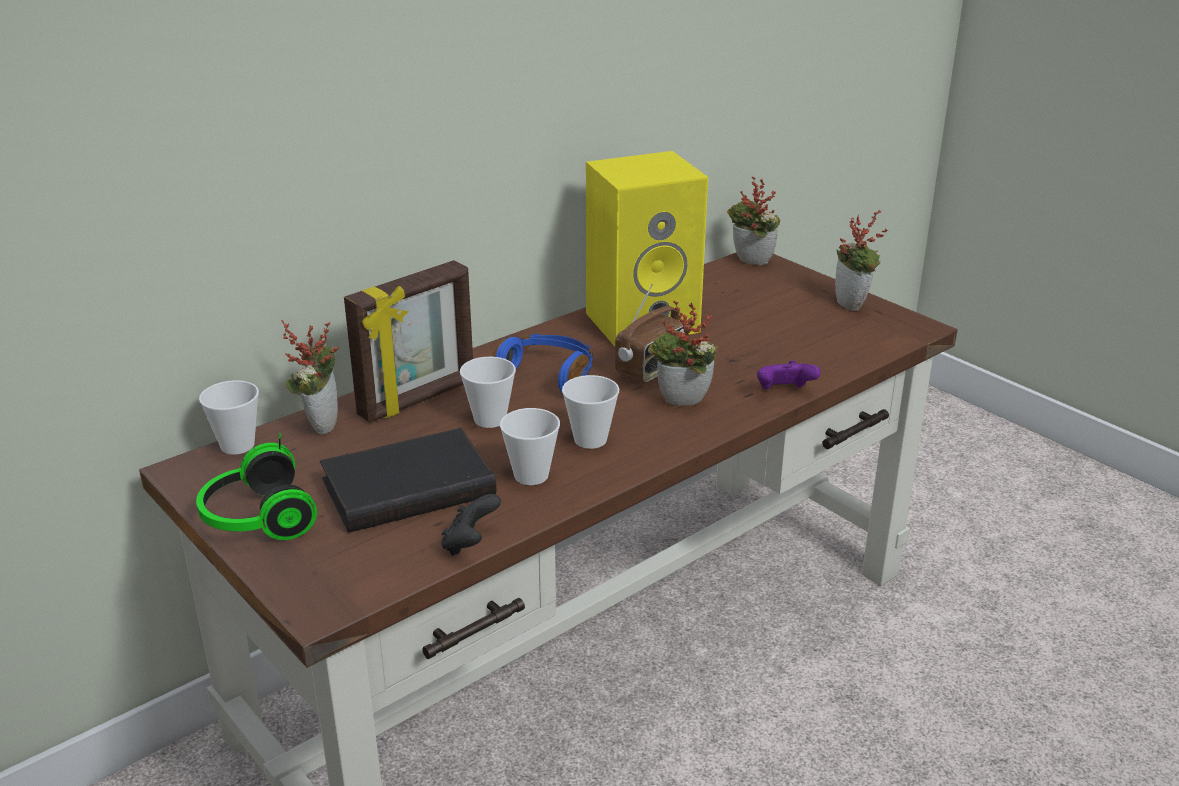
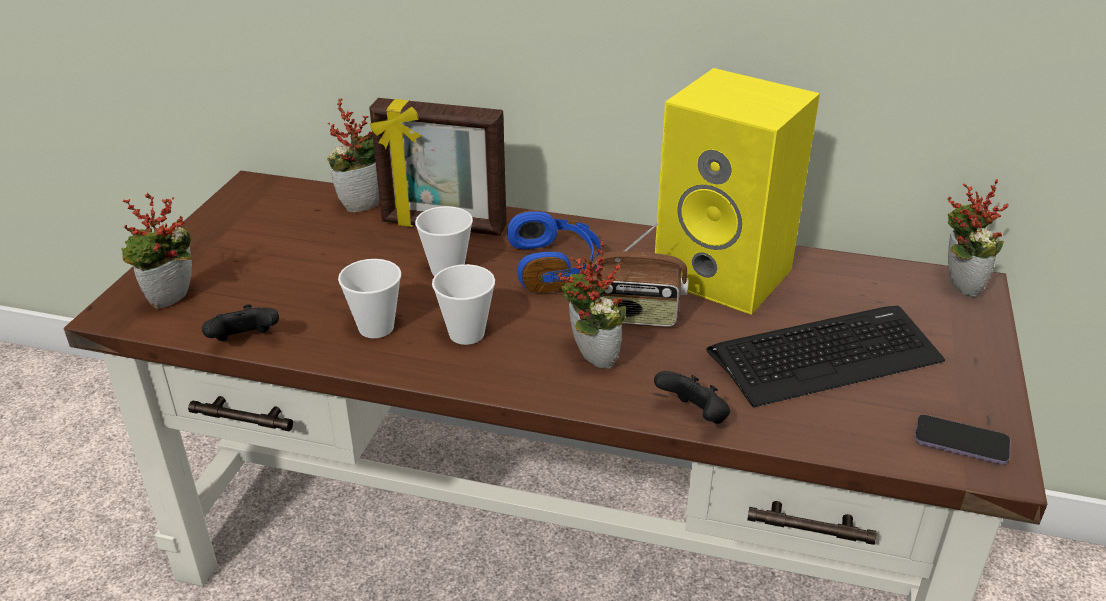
camera: 55 degrees right, 5 degrees up
headphones [196,433,317,540] -> none
cup [199,380,259,455] -> none
black book [320,428,496,533] -> none
purple game controller [757,360,821,389] -> black game controller [654,371,730,424]
potted plant [835,210,888,311] -> potted plant moved to [121,192,192,309]
none -> keyboard [707,306,945,407]
none -> phone [914,415,1011,465]

